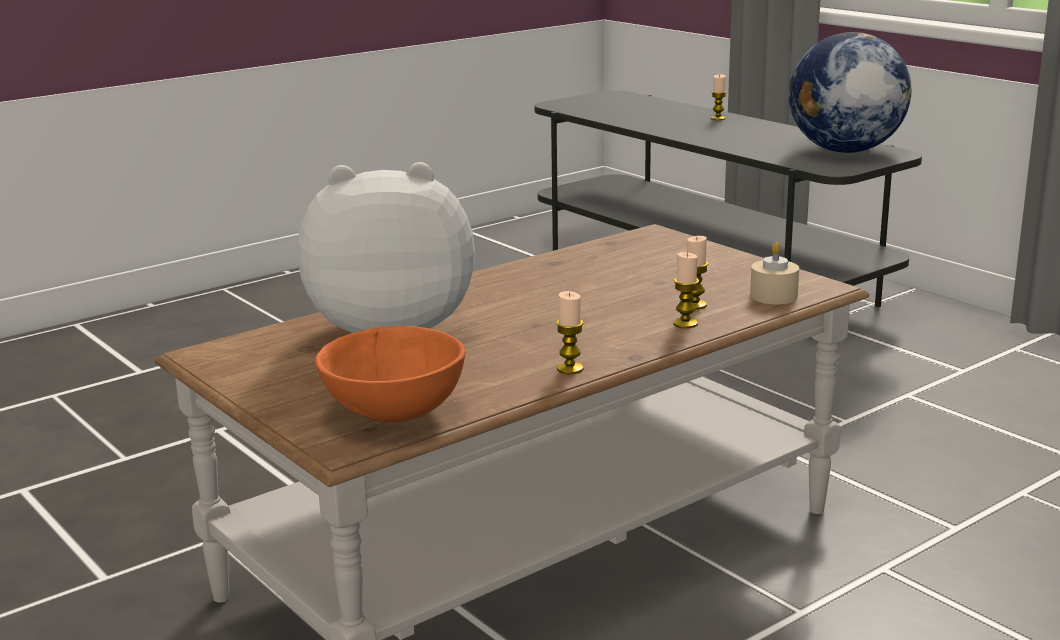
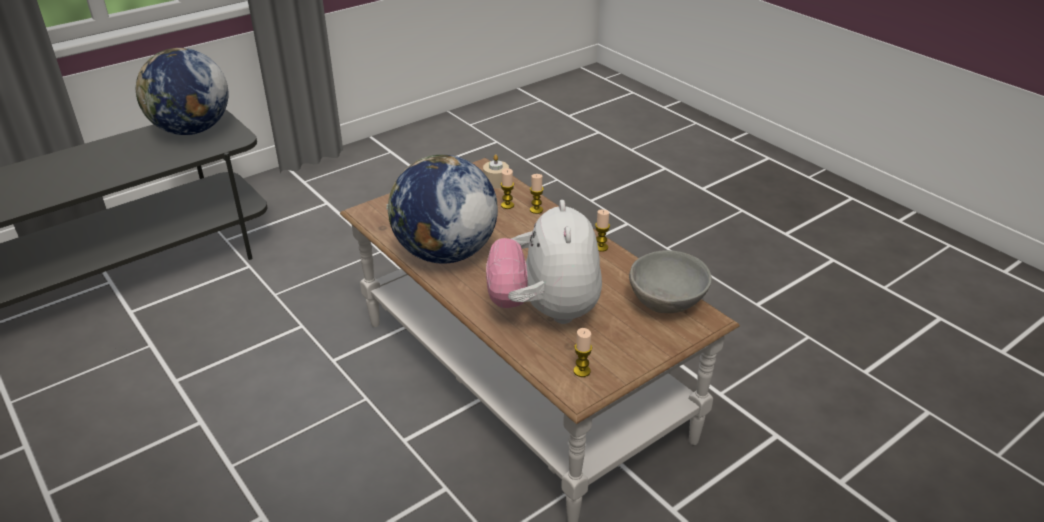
camera: 90 degrees left, 15 degrees up
orange bowl [315,326,466,422] -> grey bowl [629,250,712,313]
candle [711,75,726,120] -> candle moved to [573,328,592,377]
none -> globe [386,155,498,263]

